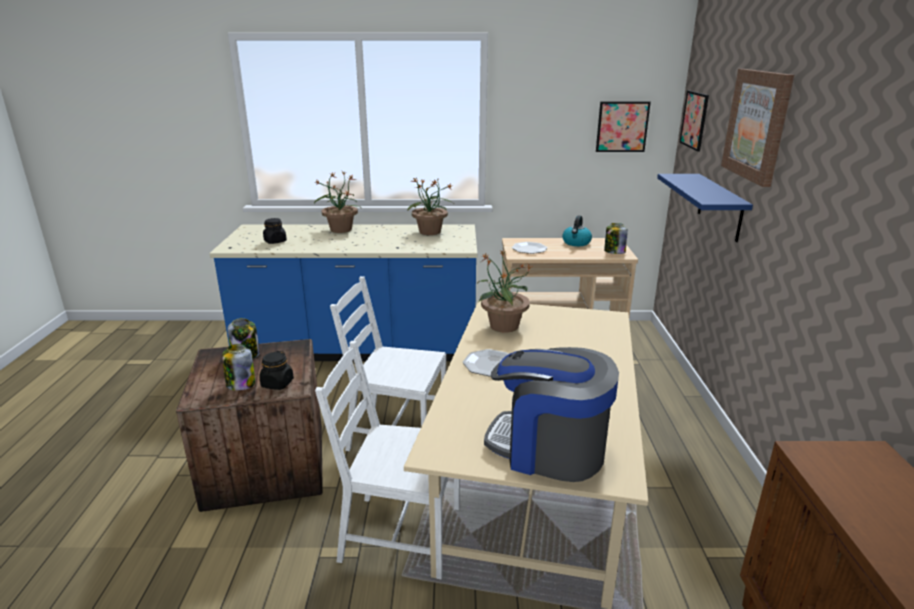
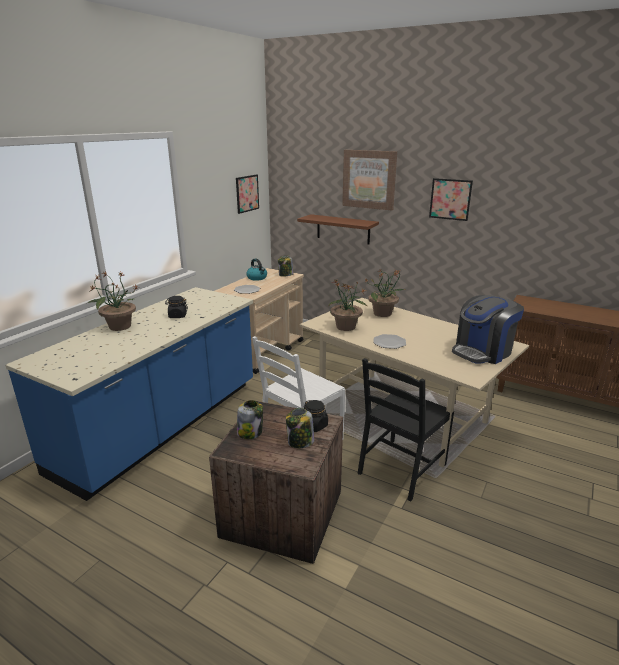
camera: 60 degrees left, 0 degrees up
black jar [263,218,287,244] -> black jar moved to [165,296,188,318]
white chair [315,341,460,580] -> black chair [357,358,454,502]
potted plant [408,177,454,235] -> potted plant moved to [364,269,407,317]
blue shelf [657,174,753,242] -> brown shelf [297,214,379,244]
picture [679,90,709,151] -> picture moved to [429,178,473,221]

